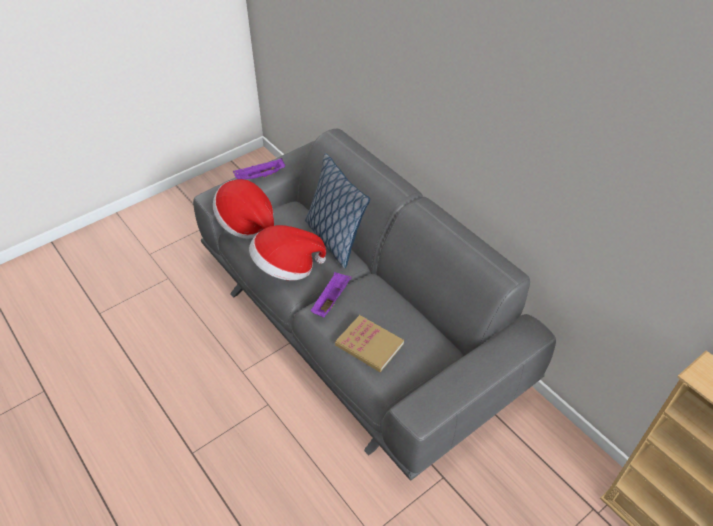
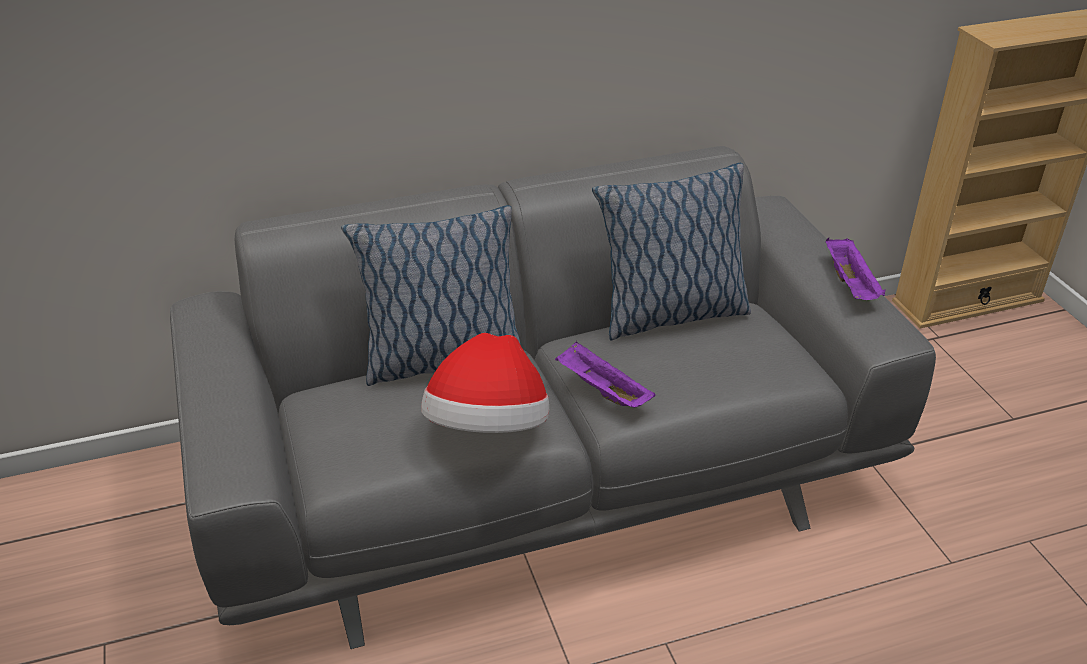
camera: 70 degrees left, 10 degrees down
hat [213,179,274,239] -> none
purple tray [233,158,285,179] -> purple tray moved to [825,237,886,300]
book [335,315,404,372] -> none
none -> pillow [592,163,751,340]

